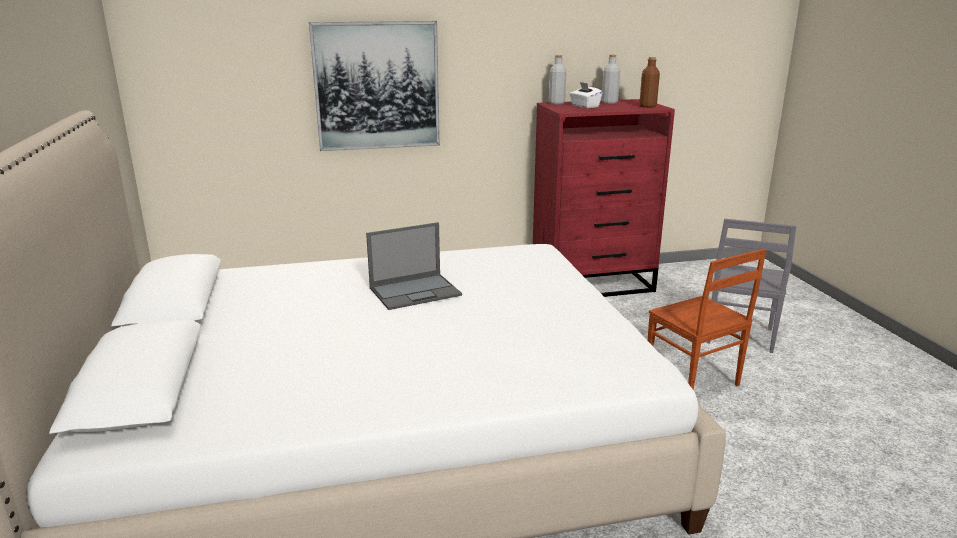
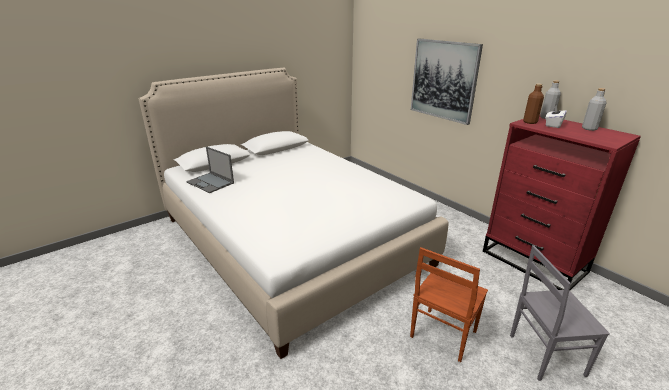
camera: 65 degrees right, 5 degrees up
laptop [366,222,462,310] -> laptop moved to [186,147,234,193]
brown bottle [639,57,660,108] -> brown bottle moved to [523,84,544,124]

